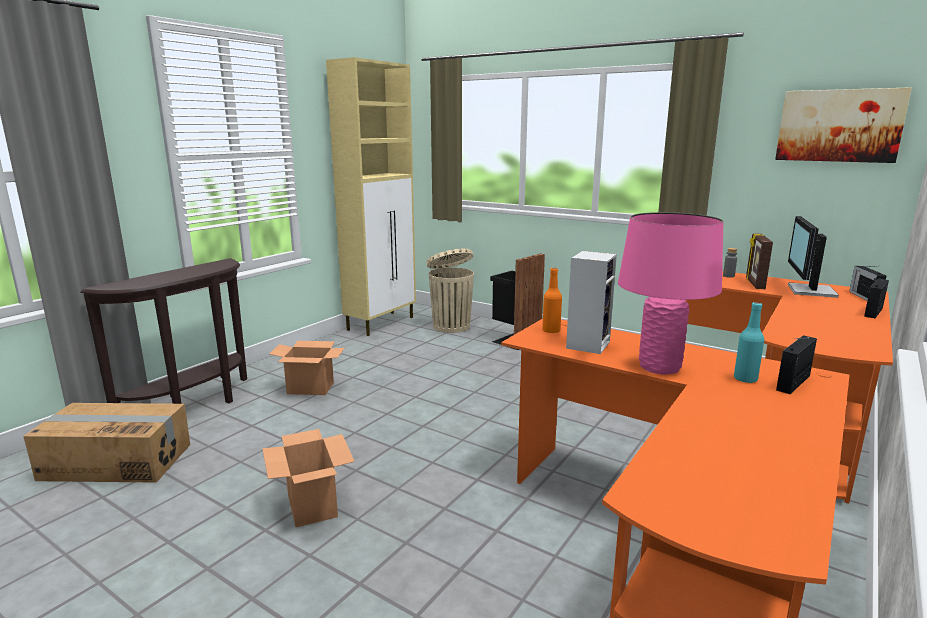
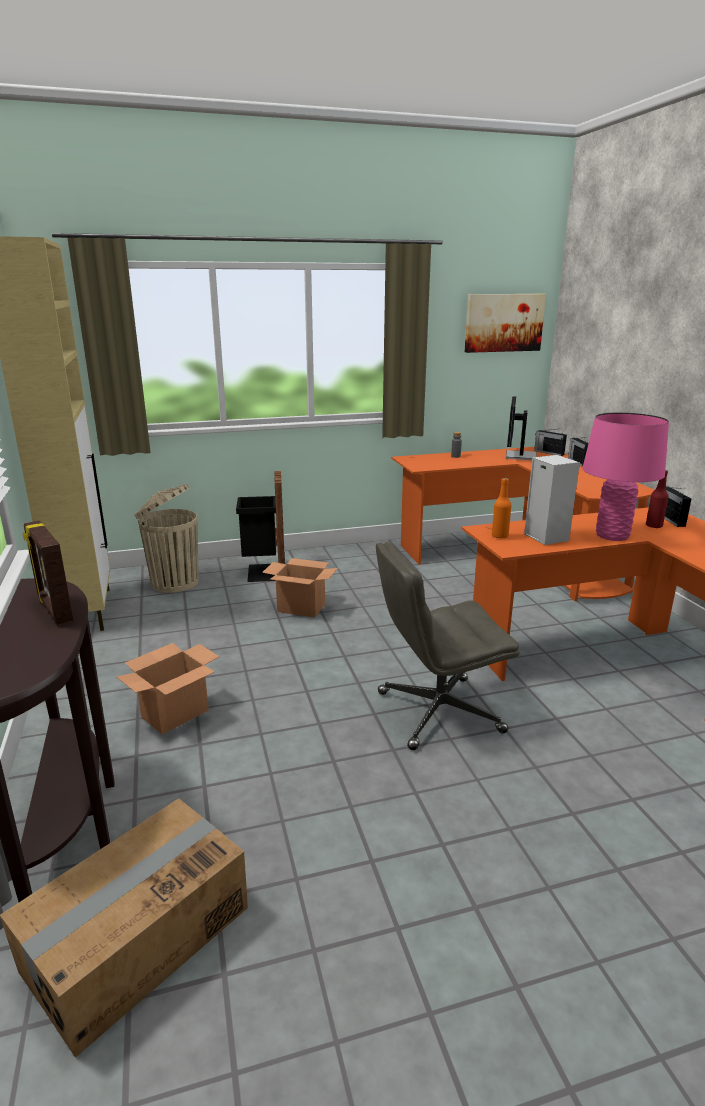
camera: 50 degrees left, 5 degrees up
cardboard box [263,429,355,527] -> cardboard box moved to [262,558,338,617]
turquoise bottle [734,302,764,383] -> red bottle [646,470,669,529]
picture frame [746,233,773,289] -> picture frame moved to [23,521,74,625]
monitor [788,216,839,298] -> monitor turned 45 degrees clockwise [506,396,537,460]
none -> grey office chair [376,542,519,750]

